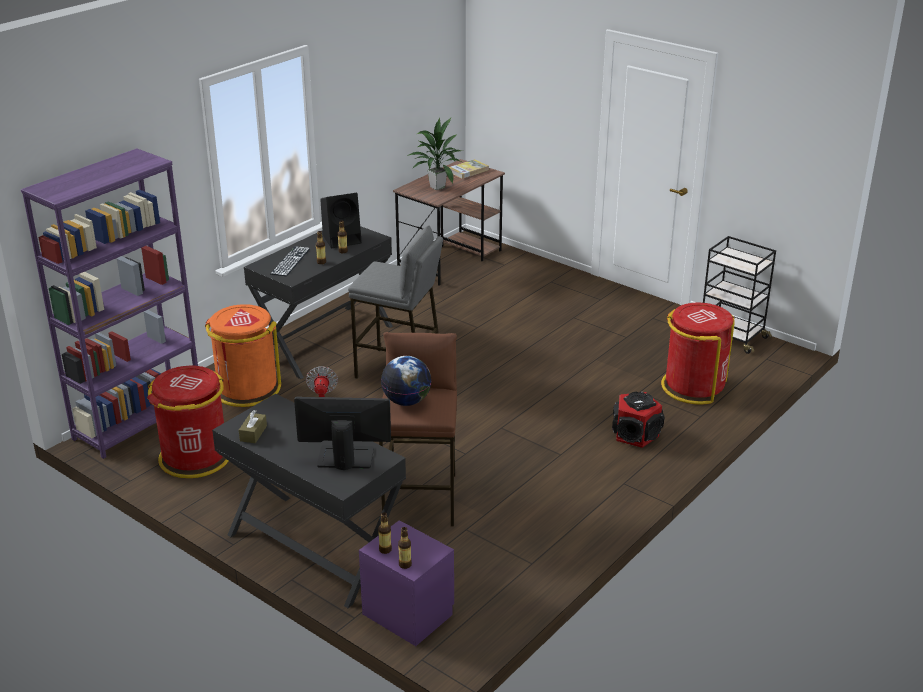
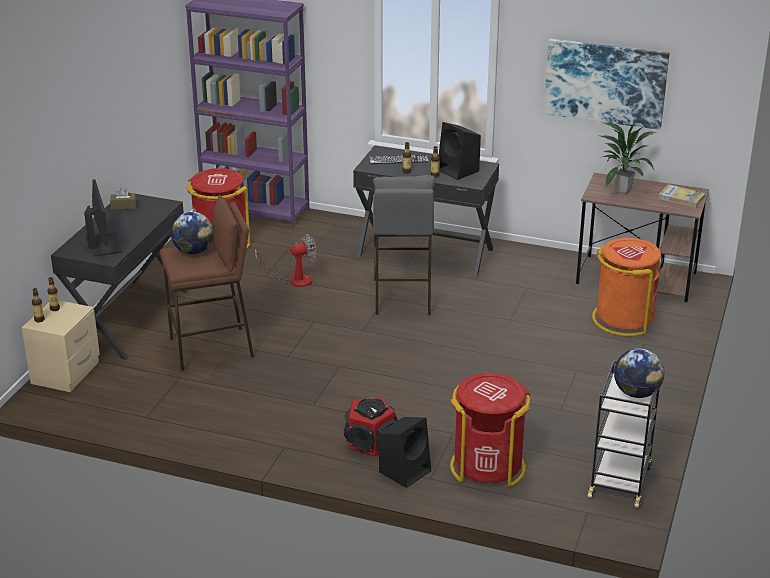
camera: 70 degrees right, 0 degrees up
orange trash can [205,304,281,407] -> orange trash can moved to [592,238,661,337]
purple nightstand [359,520,454,646] -> beige nightstand [22,301,100,392]
none -> black speaker [379,417,431,488]
none -> picture [544,39,669,130]
none -> globe [614,348,665,398]

